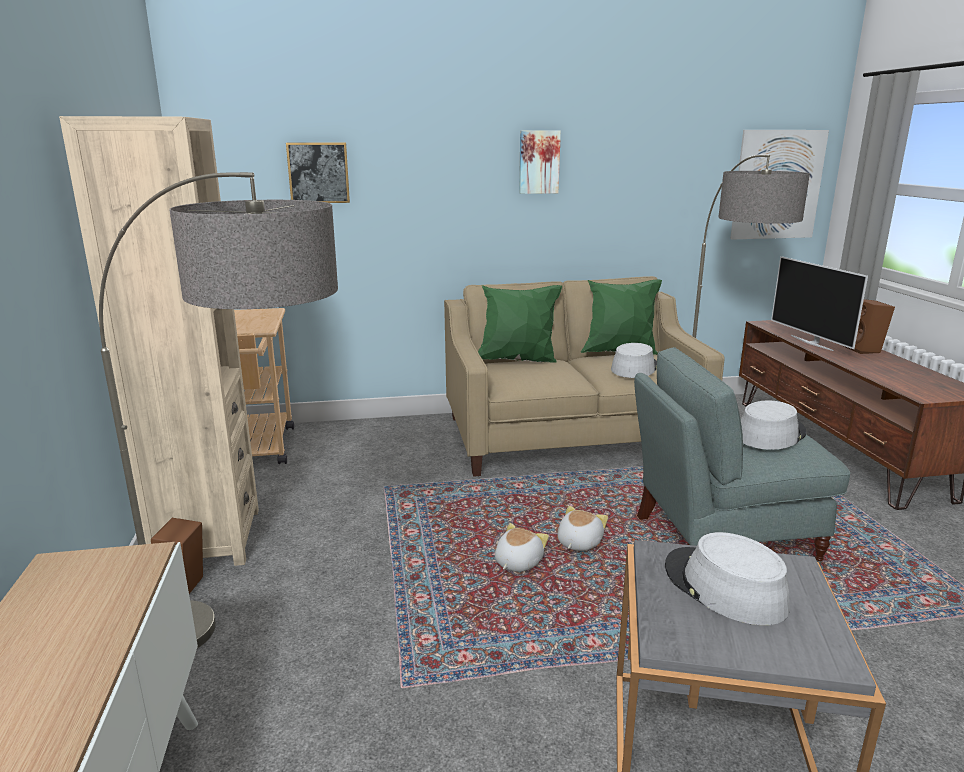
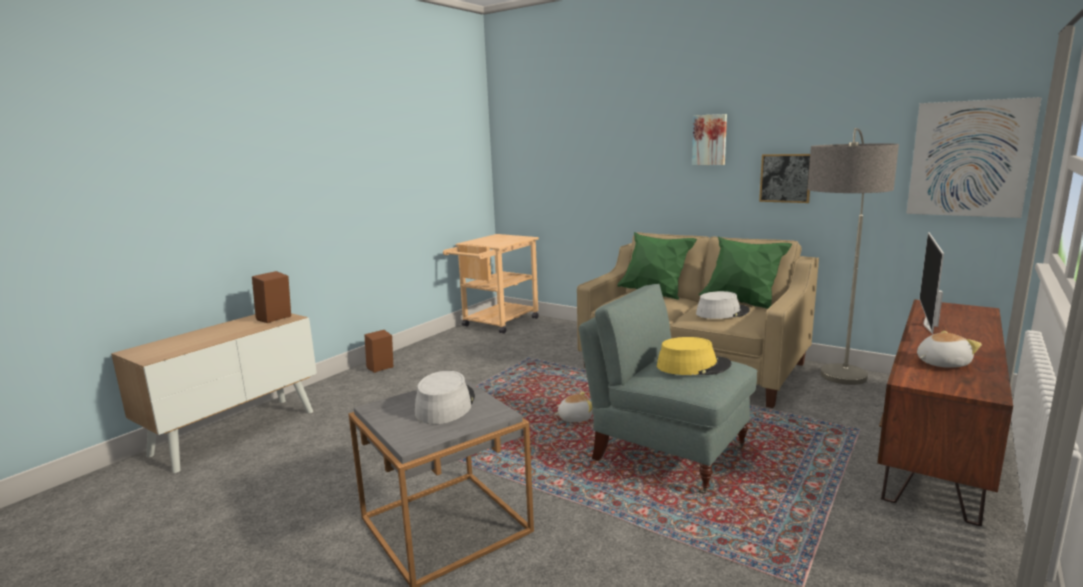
camera: 45 degrees right, 5 degrees down
beige bookcase [59,116,259,566] -> none
floor lamp [99,172,338,648] -> none
picture [286,143,350,203] -> picture moved to [759,154,810,203]
plush toy [495,523,549,572] -> plush toy moved to [917,331,982,368]
grey hat [741,401,806,450] -> yellow hat [657,337,732,375]
brown speaker [843,299,895,354] -> brown speaker moved to [252,271,291,323]

